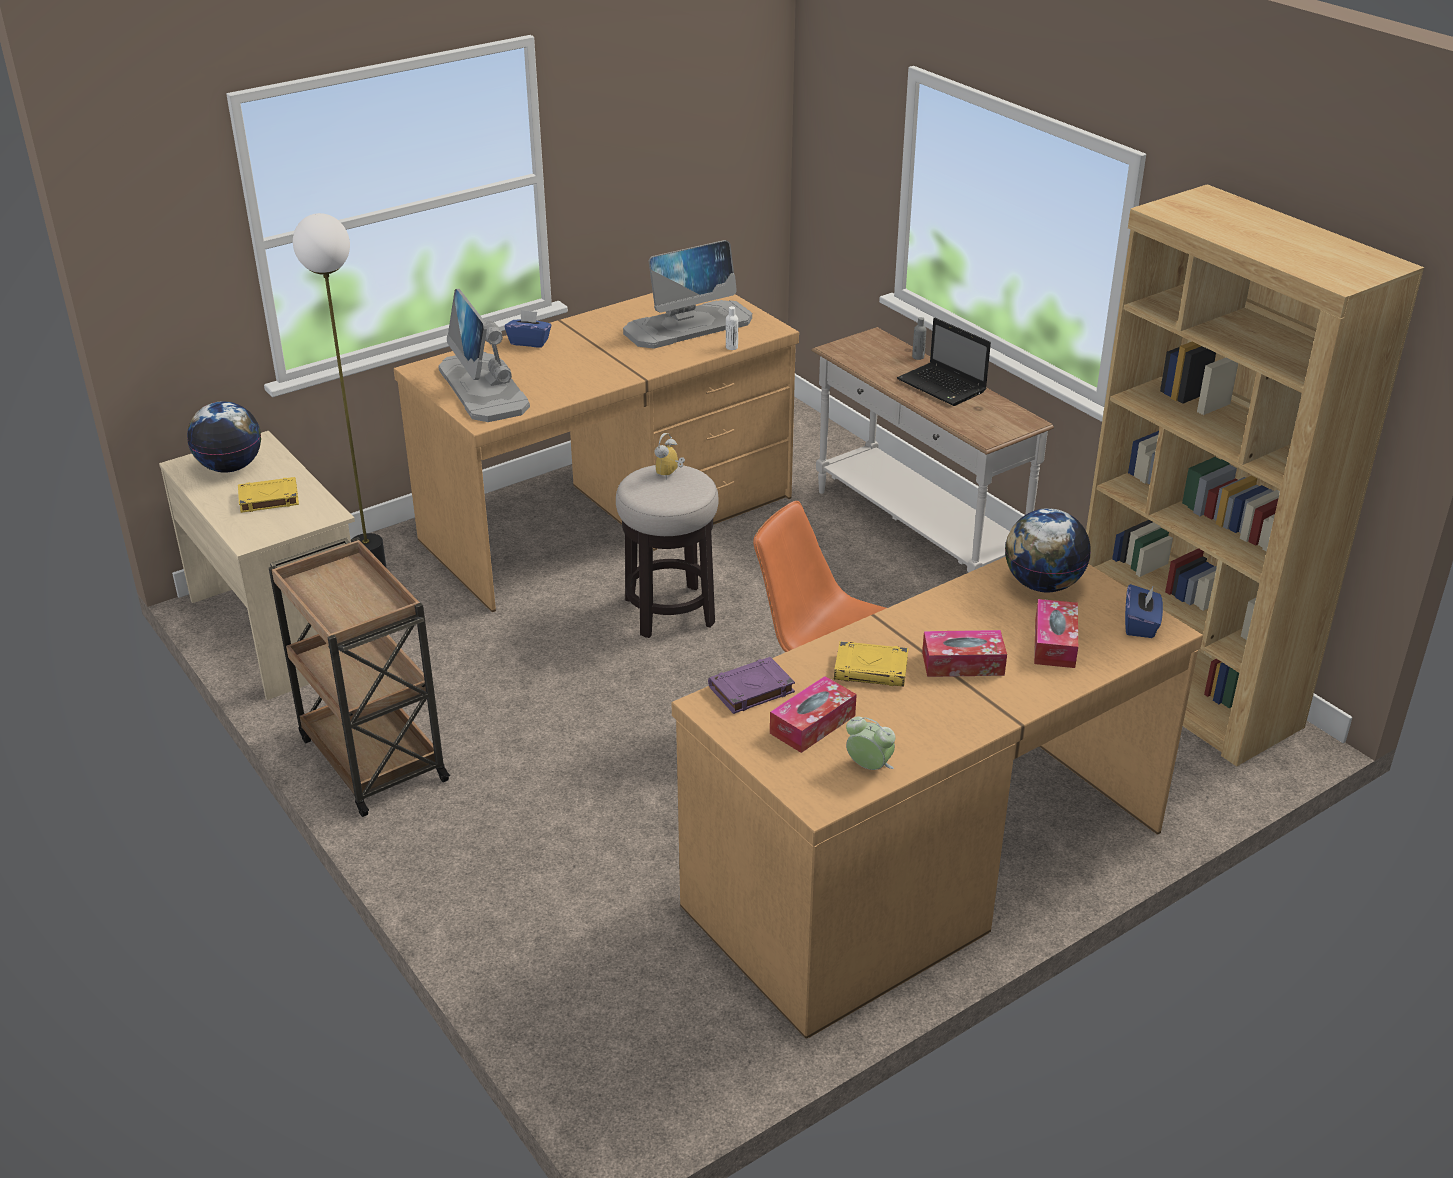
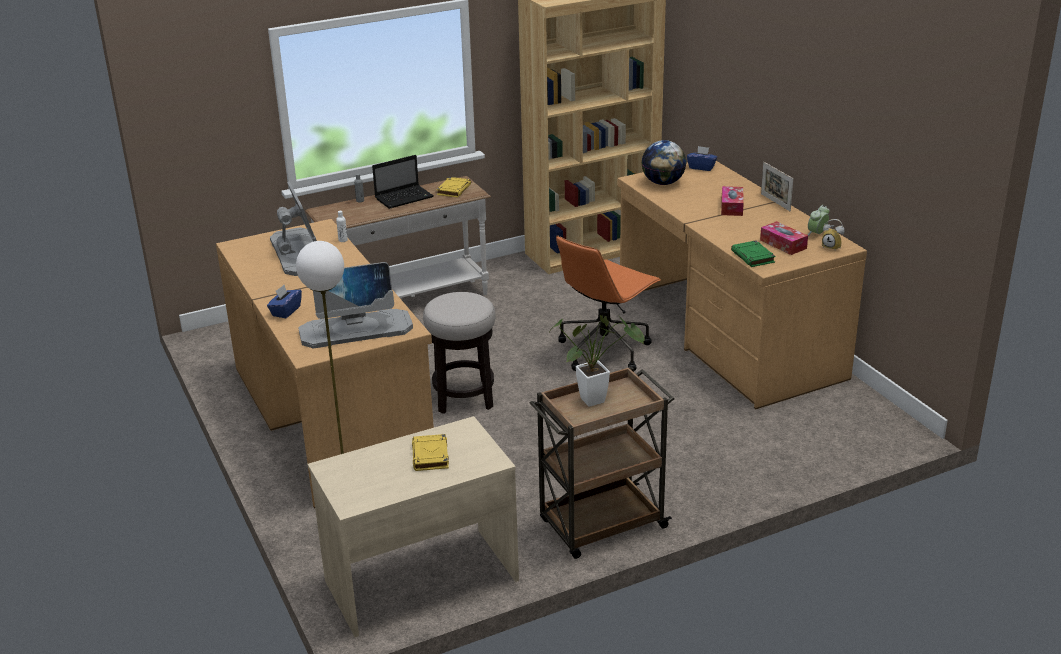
camera: 80 degrees left, 5 degrees down
globe [187,401,261,473] -> none
alarm clock [655,433,685,480] -> alarm clock moved to [822,219,845,249]
purple book [708,657,795,714] -> green book [731,241,776,267]
yellow book [834,641,908,686] -> yellow book moved to [436,177,471,197]
tissue box [1034,599,1078,668] -> none
none -> potted plant [549,315,644,407]
none -> picture frame [761,162,793,211]

